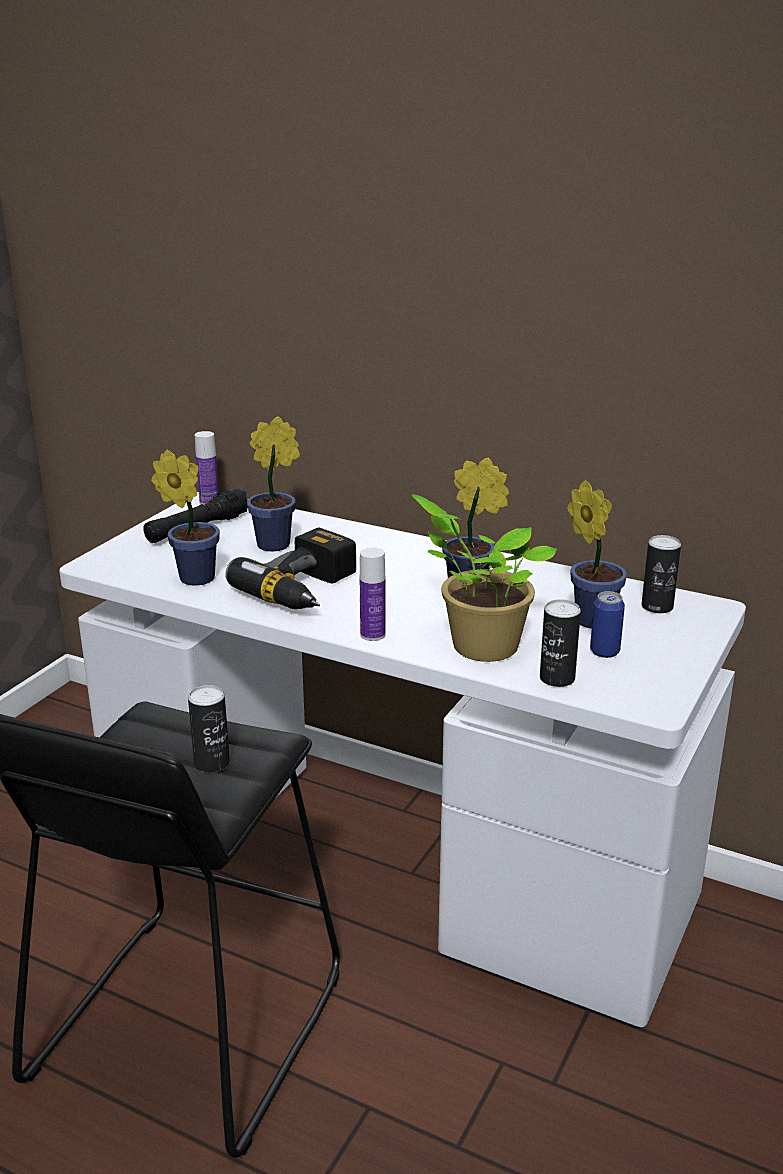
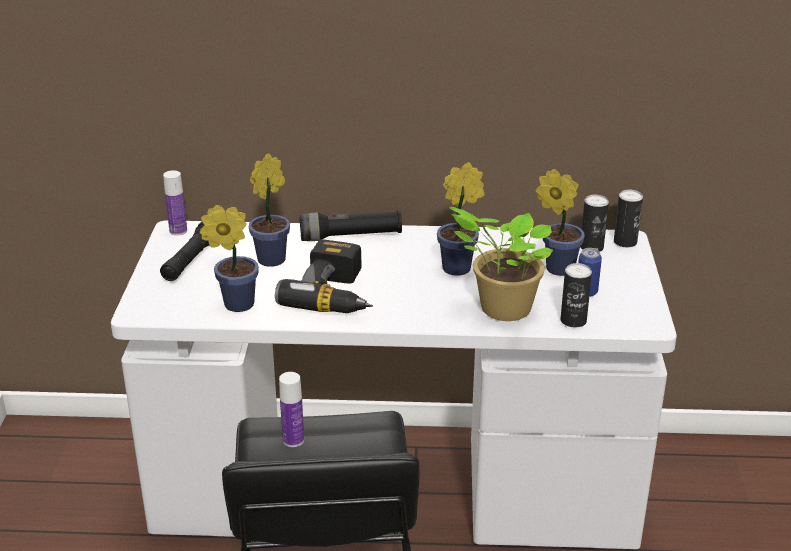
camera: 25 degrees left, 5 degrees up
can [188,685,230,773] -> can moved to [614,190,643,247]
bottle [360,547,386,641] -> bottle moved to [279,372,304,447]
none -> black flashlight [300,210,402,241]

